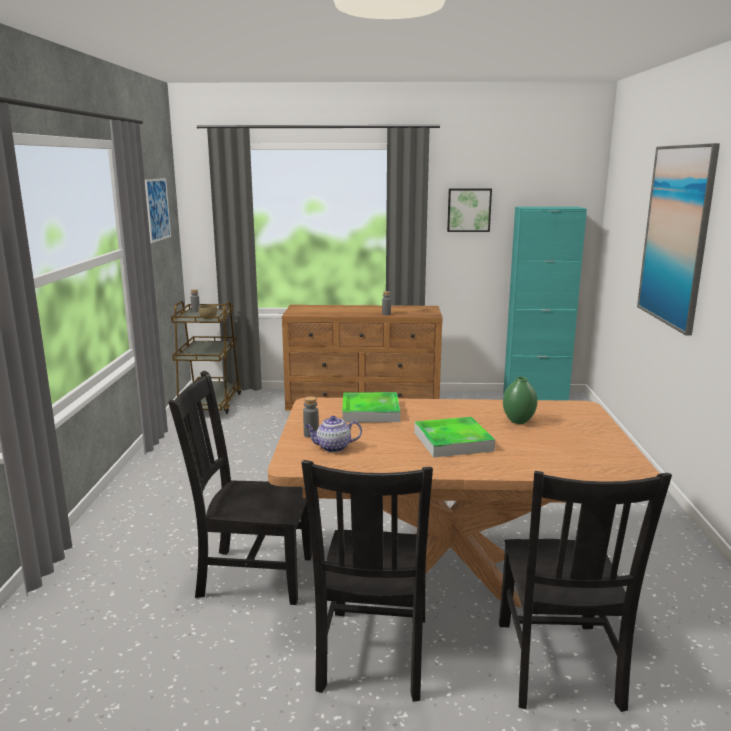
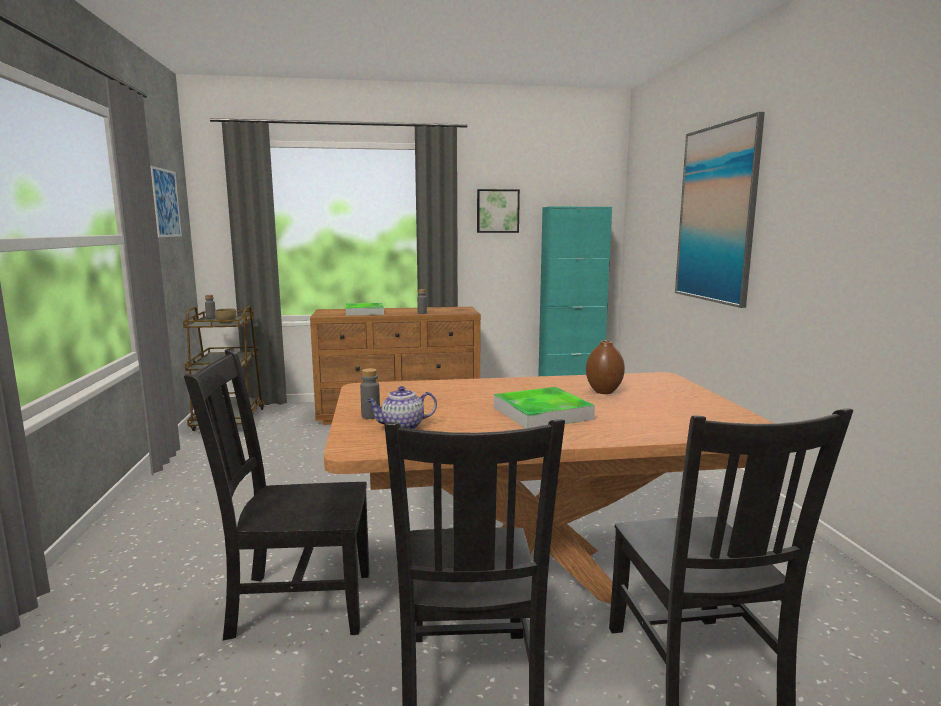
camera: 10 degrees left, 5 degrees down
tray [342,392,400,422] -> tray moved to [346,303,384,316]
green vase [503,377,537,424] -> brown vase [586,341,625,394]

